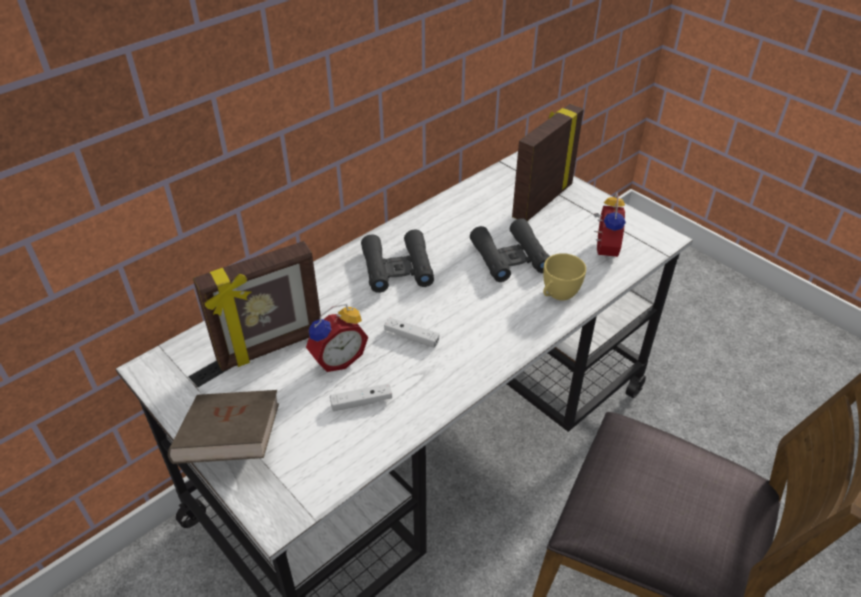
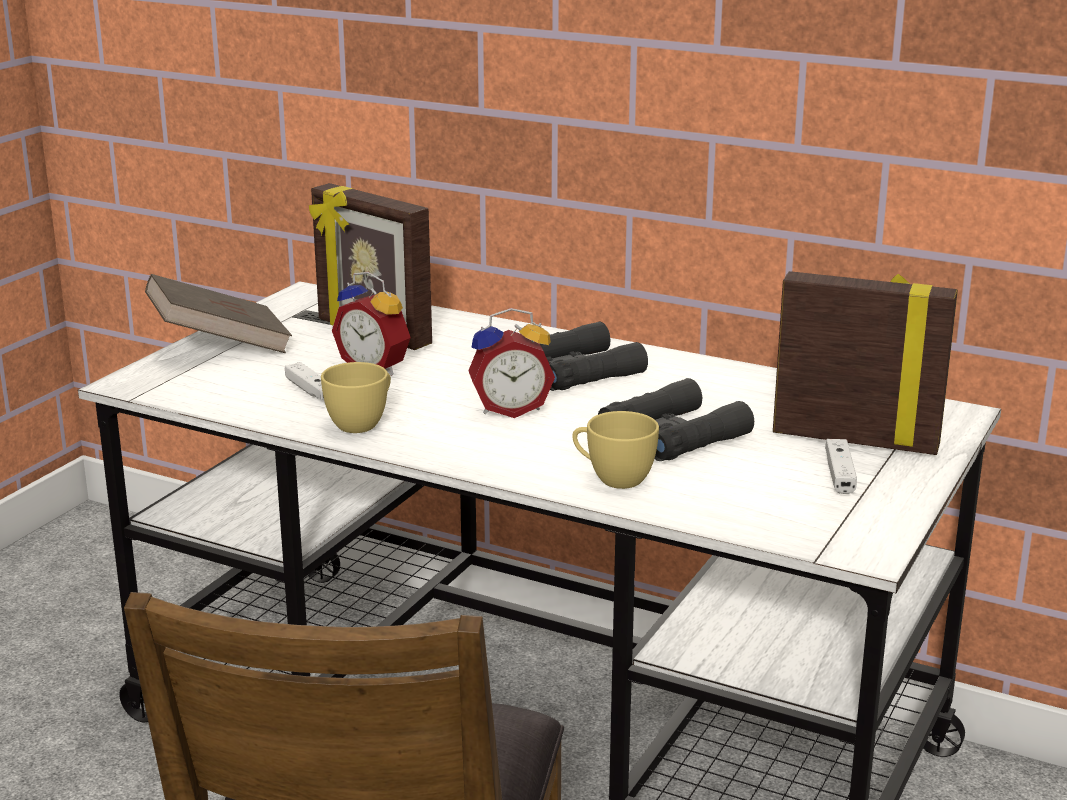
camera: 70 degrees right, 20 degrees down
white game controller [384,317,440,348] -> white game controller moved to [825,439,857,494]
alarm clock [594,192,626,261] -> alarm clock moved to [468,308,555,418]
none -> yellow cup [321,362,391,433]

